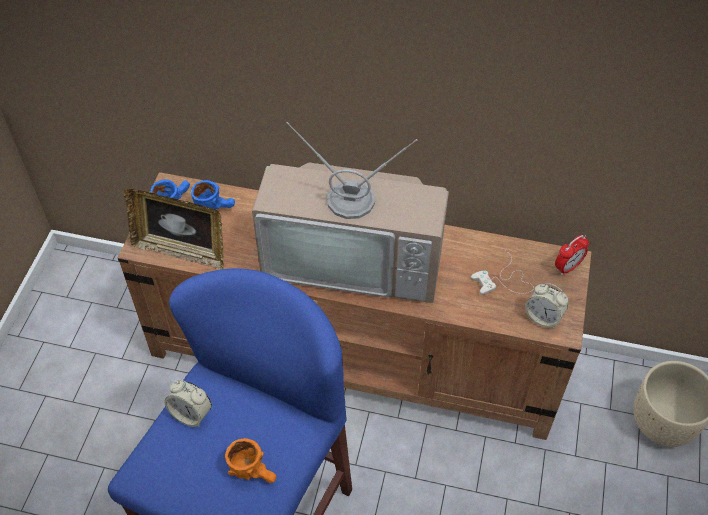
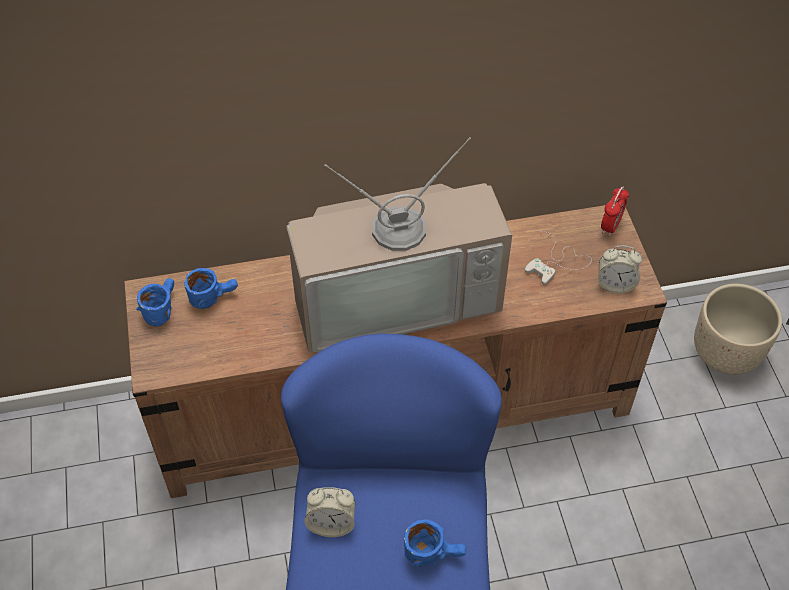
camera: 25 degrees left, 0 degrees up
picture frame [124,189,224,270] -> none
orange mug [225,438,276,483] -> blue mug [404,519,466,567]

